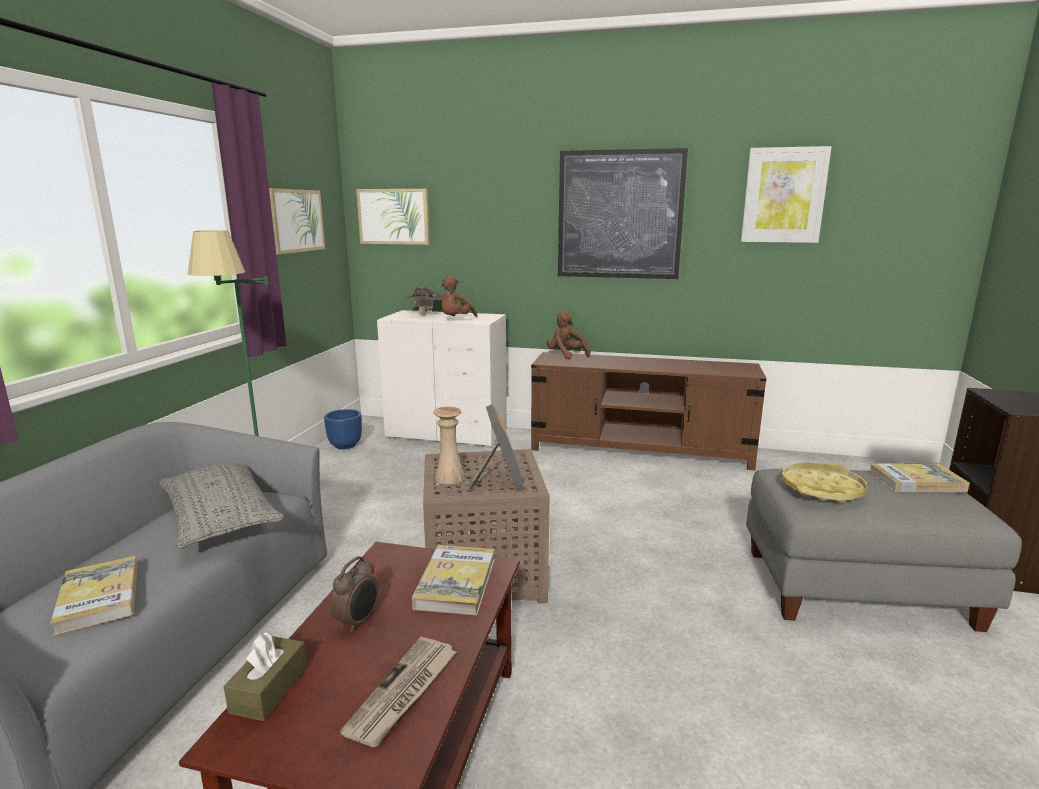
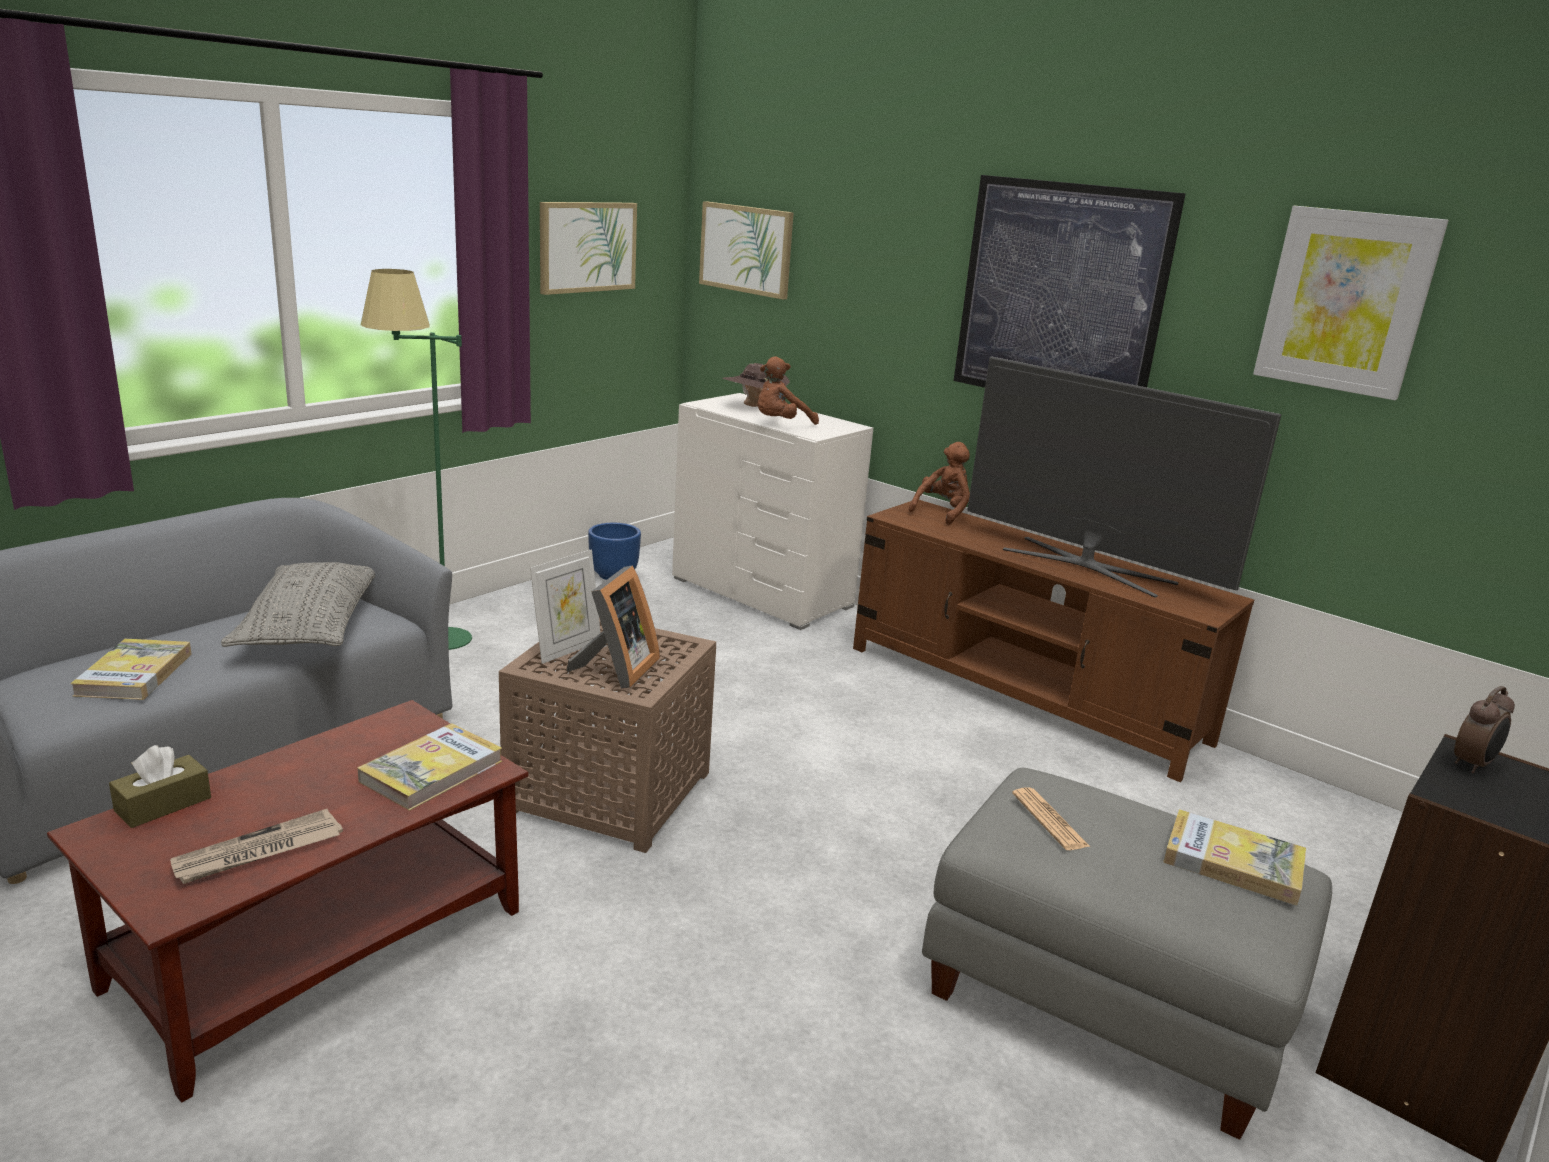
camera: 25 degrees right, 5 degrees up
alarm clock [330,556,378,633] -> alarm clock moved to [1454,686,1515,773]
beige vase [433,407,465,484] -> picture frame [530,549,601,664]
brown plush toy [547,312,590,359] -> brown plush toy turned 45 degrees clockwise [909,442,970,525]
yellow tray [782,463,868,503] -> newspaper [1012,787,1090,850]
none -> television [968,356,1281,598]

